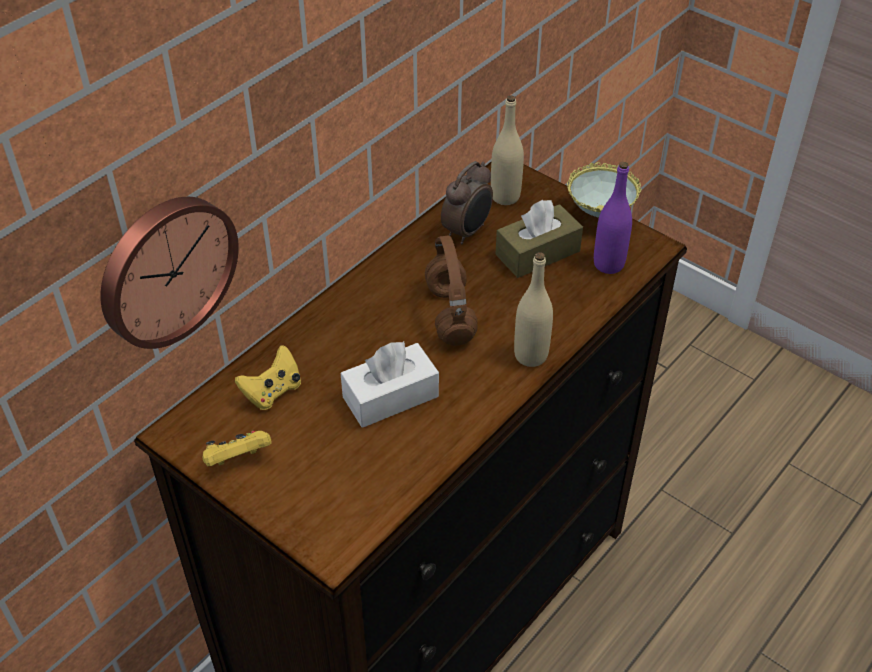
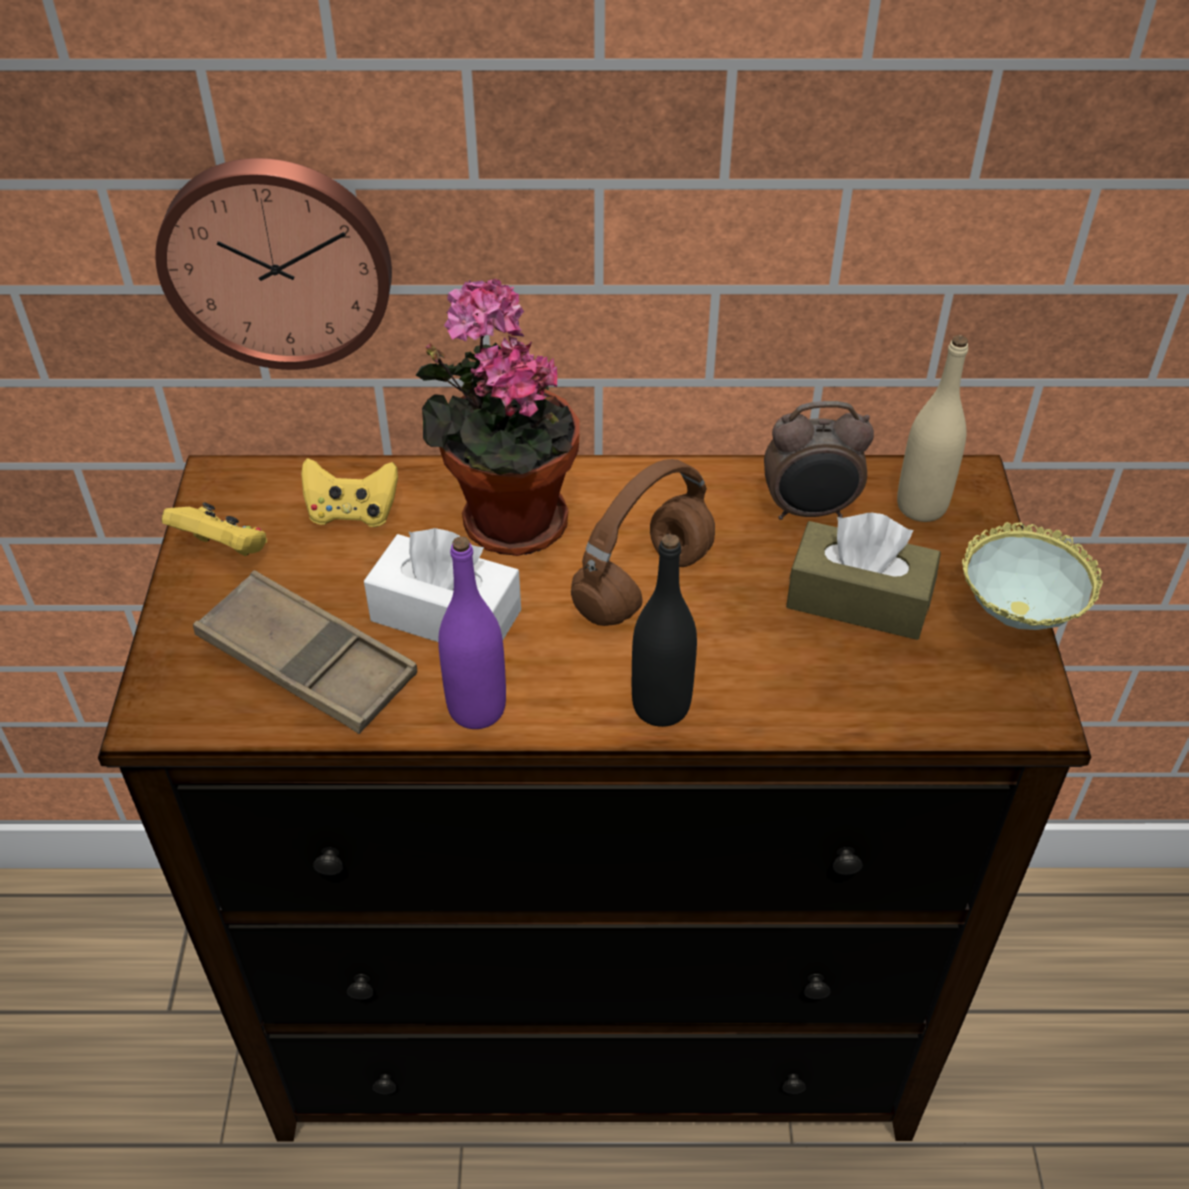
camera: 50 degrees right, 0 degrees up
beige bottle [514,252,553,367] -> black bottle [632,534,697,727]
purple bottle [594,162,632,274] -> purple bottle moved to [438,537,506,729]
none -> brown tray [193,570,417,734]
none -> potted plant [416,279,580,556]

